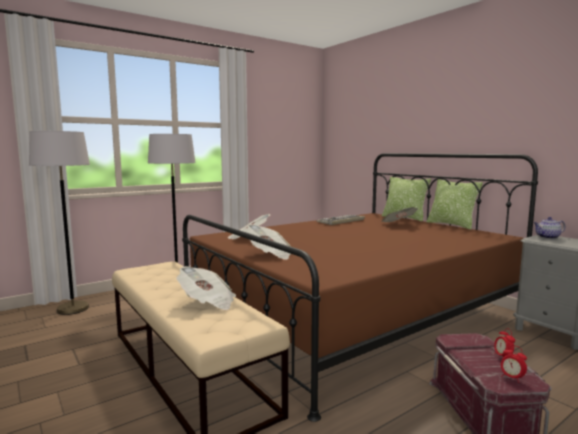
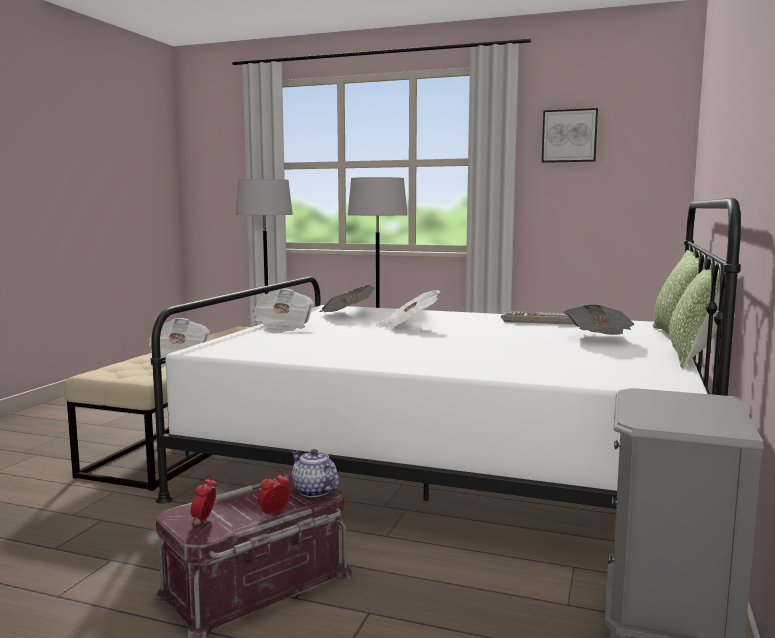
camera: 55 degrees right, 0 degrees up
brown bed [182,153,538,422] -> white bed [151,198,741,509]
teapot [534,217,565,239] -> teapot moved to [292,449,339,497]
none -> newspaper [376,290,440,328]
none -> picture [542,108,598,163]

